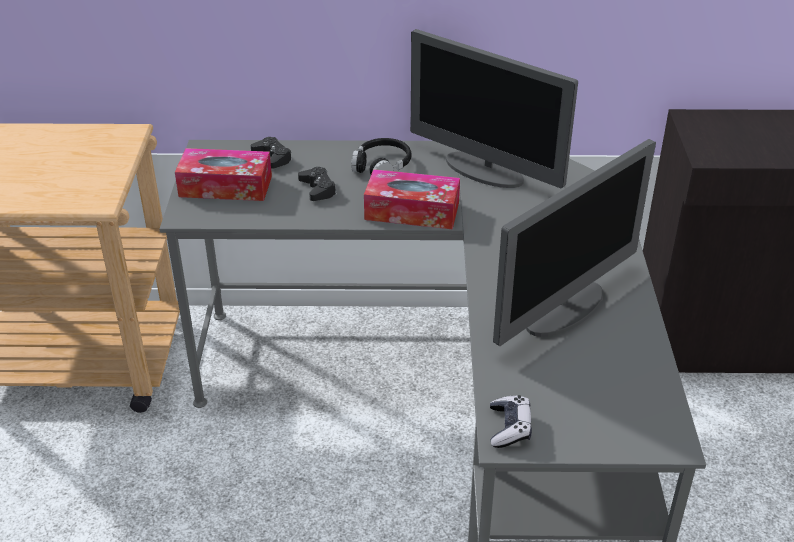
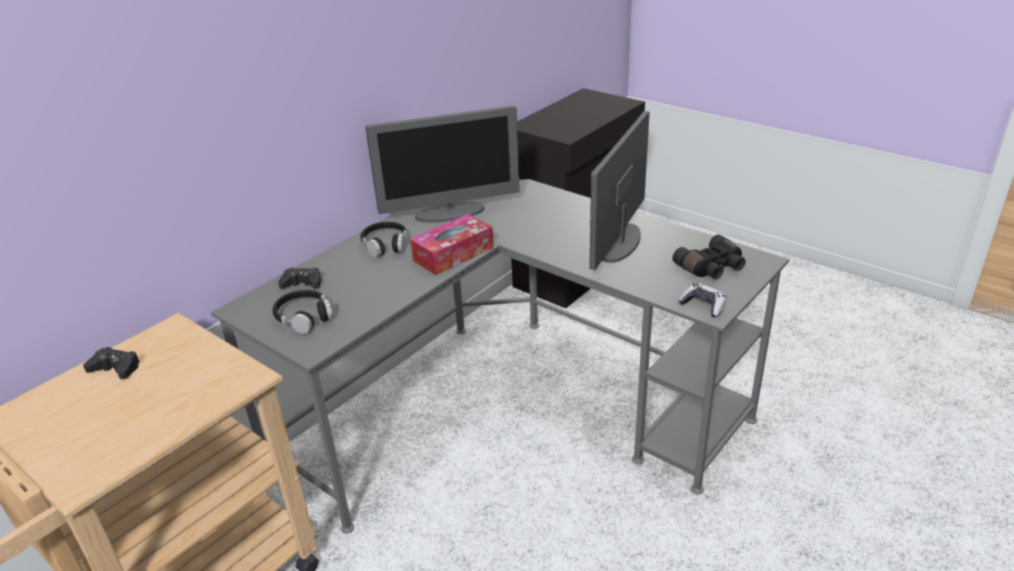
camera: 50 degrees left, 5 degrees down
tissue box [175,148,272,201] -> black headphones [273,290,333,334]
black game controller [298,167,337,201] -> black game controller moved to [83,347,140,379]
monitor [493,139,656,346] -> monitor turned 150 degrees counterclockwise [589,111,650,270]
none -> black binoculars [672,234,746,279]

